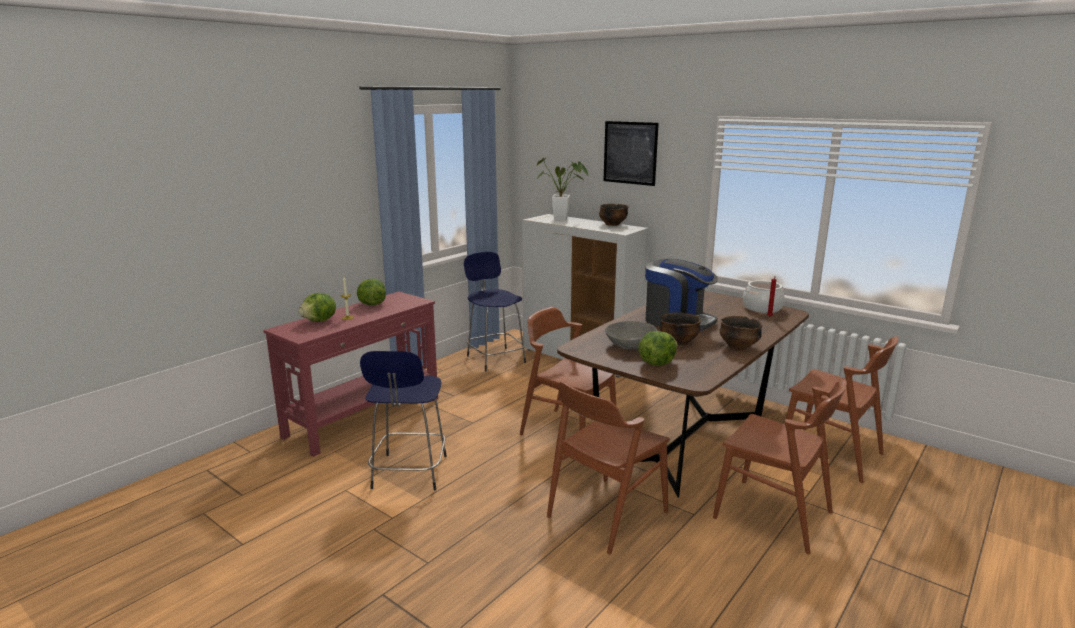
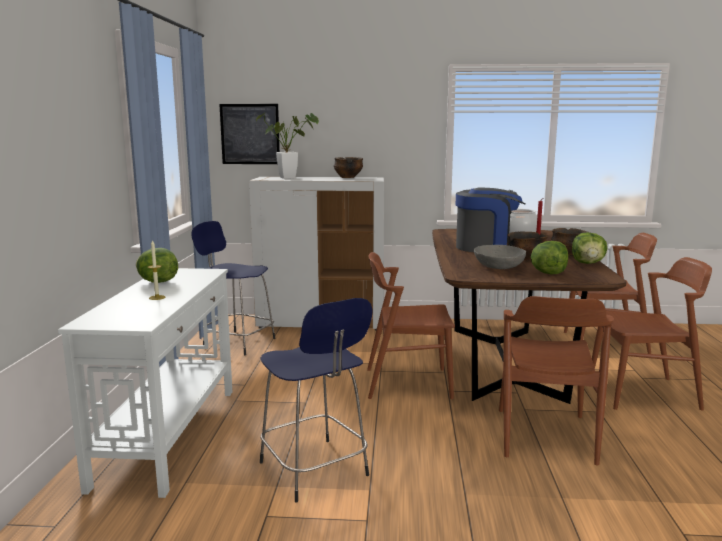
camera: 35 degrees left, 5 degrees down
red console table [263,291,438,457] -> white console table [58,268,232,498]
lettuce [298,293,336,322] -> lettuce moved to [572,232,608,264]
picture [603,121,659,186] -> picture moved to [219,104,280,164]

